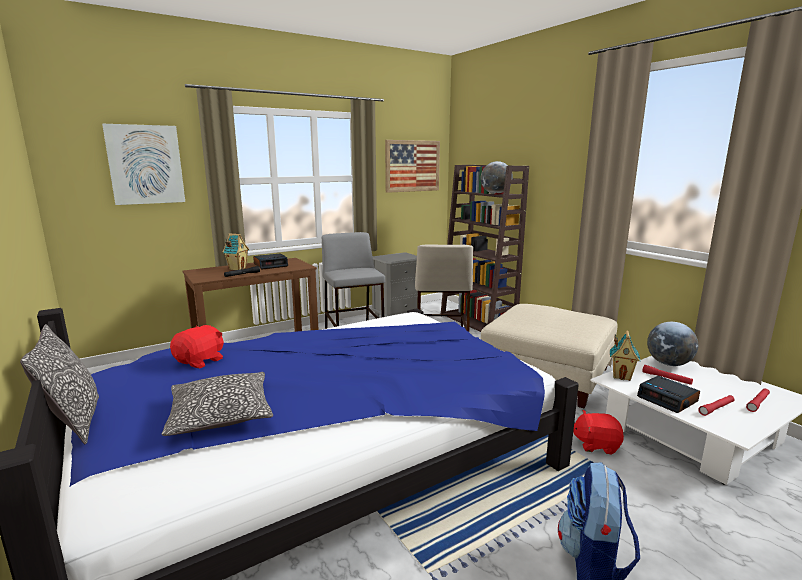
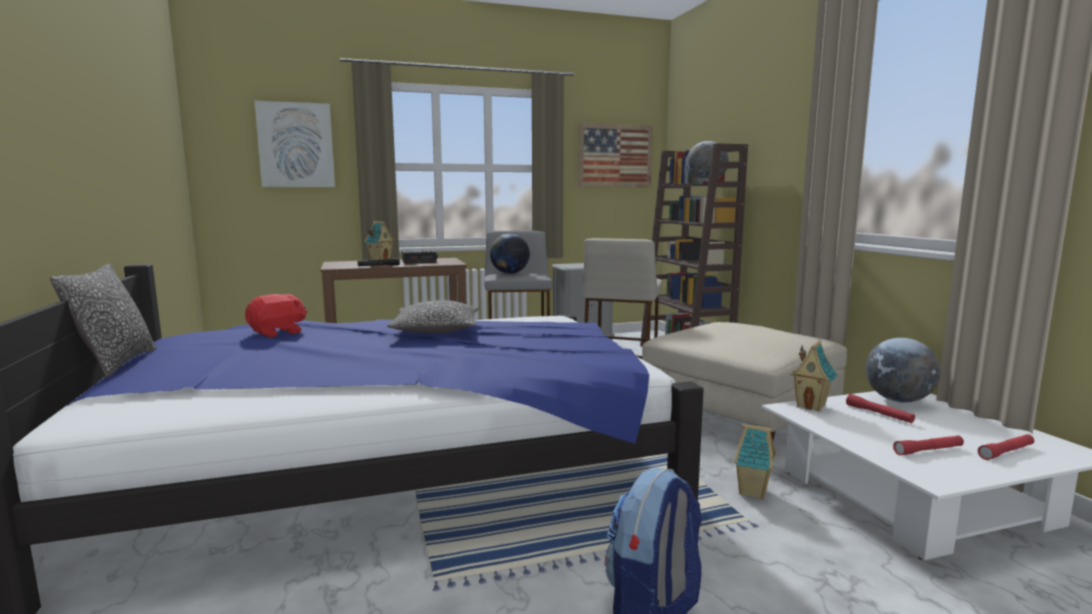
camera: 15 degrees right, 5 degrees down
pillow [162,372,273,436] -> pillow moved to [387,300,478,333]
red plush toy [573,410,624,455] -> toy house [734,424,776,499]
alarm clock [637,376,700,413] -> none
none -> globe [490,233,530,274]

